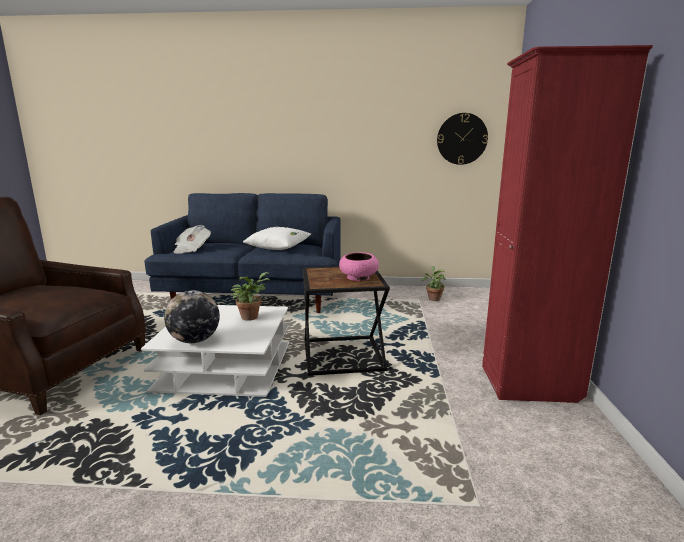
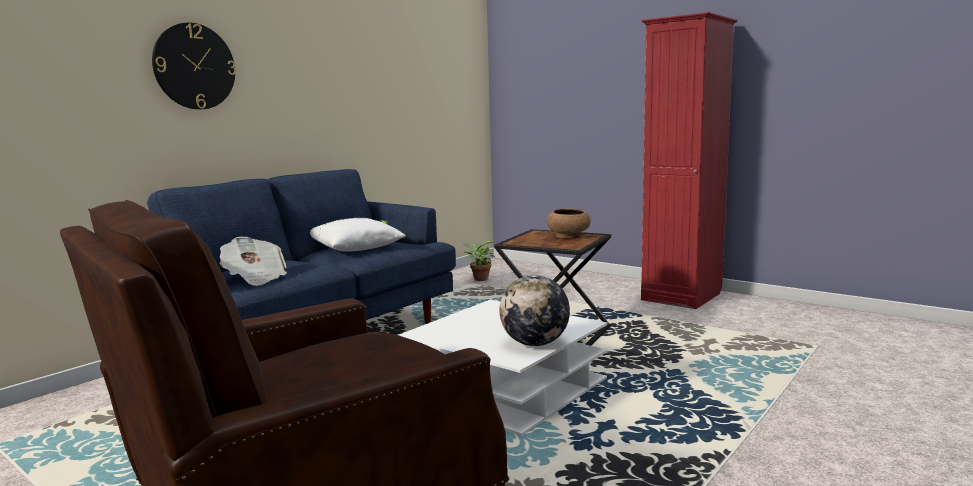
camera: 55 degrees left, 5 degrees down
potted plant [231,272,270,321] -> none
pink bowl [339,252,379,281] -> brown bowl [547,208,591,239]
wall clock [437,113,488,165] -> wall clock moved to [152,23,236,110]

